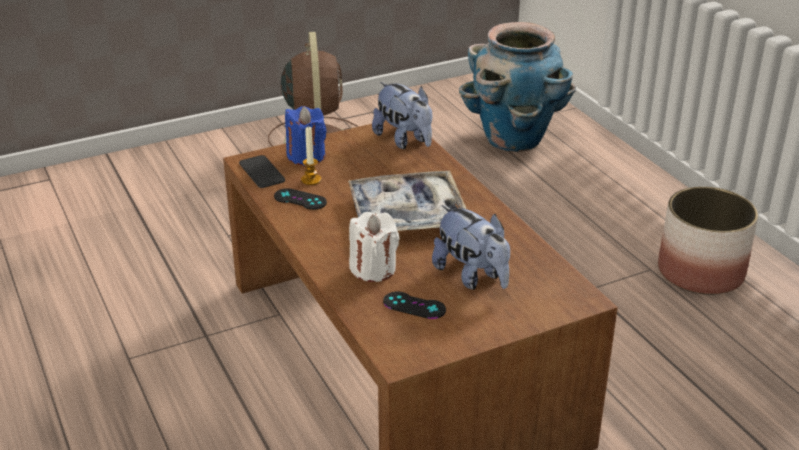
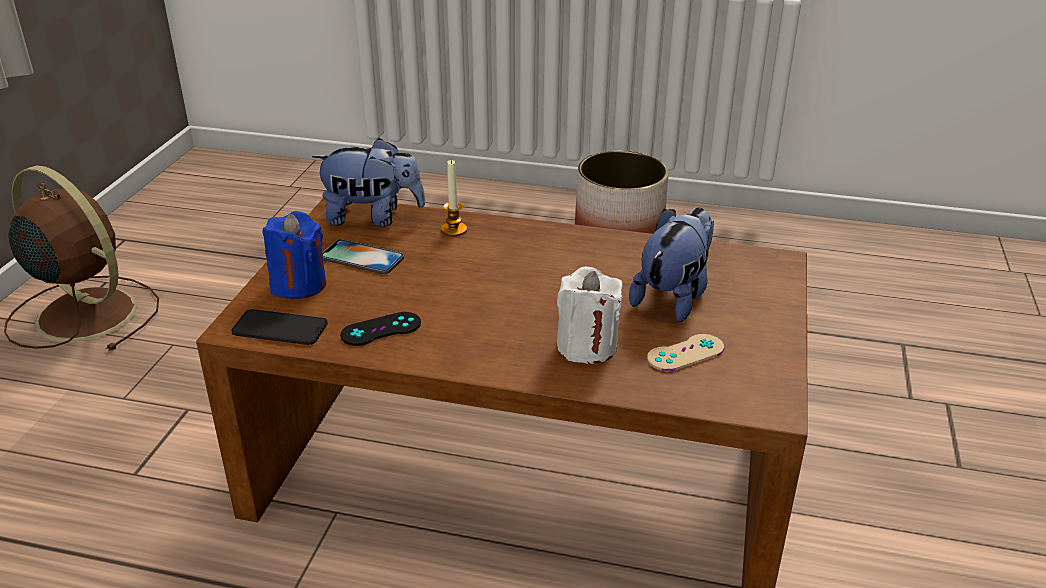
camera: 50 degrees left, 0 degrees up
candle [301,126,321,185] -> candle moved to [441,160,467,236]
tray [348,171,466,231] -> none
black game controller [383,292,446,319] -> beige game controller [647,334,724,371]
plush toy [432,205,510,290] -> plush toy turned 60 degrees counterclockwise [629,208,714,322]
planter [459,22,576,152] -> none
none -> phone [322,239,404,274]

